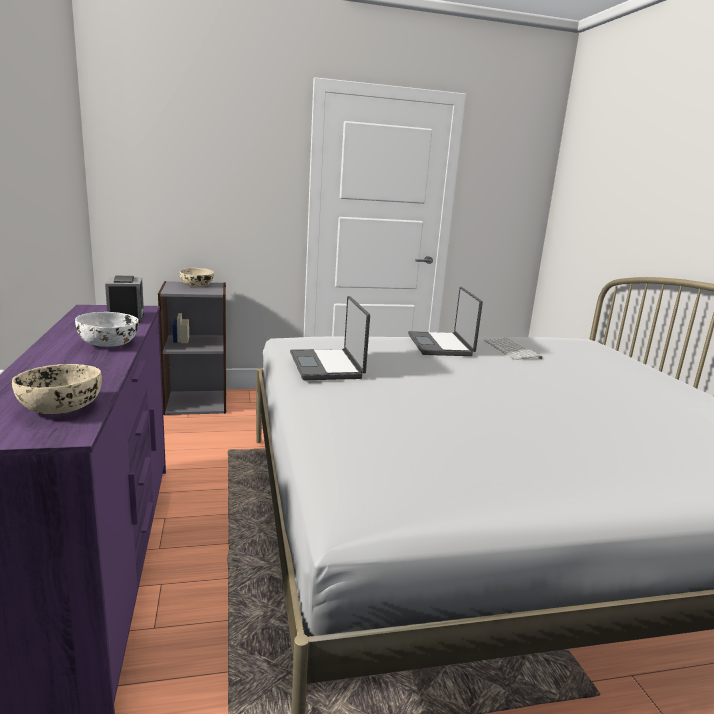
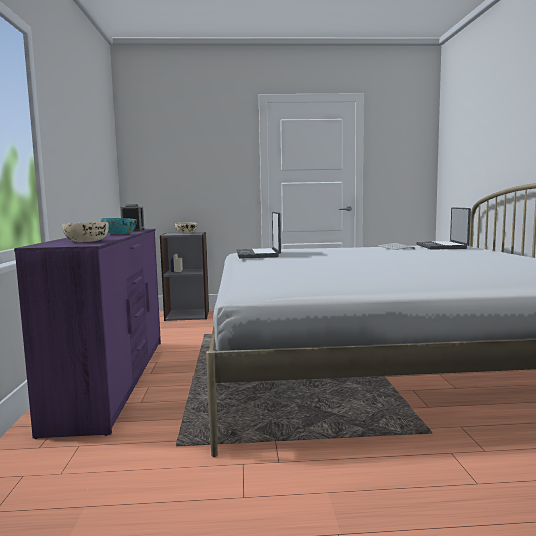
camera: 10 degrees right, 10 degrees down
white bowl [75,312,139,347] -> turquoise bowl [101,218,137,234]
laptop [408,287,483,356] -> laptop moved to [416,207,471,250]

